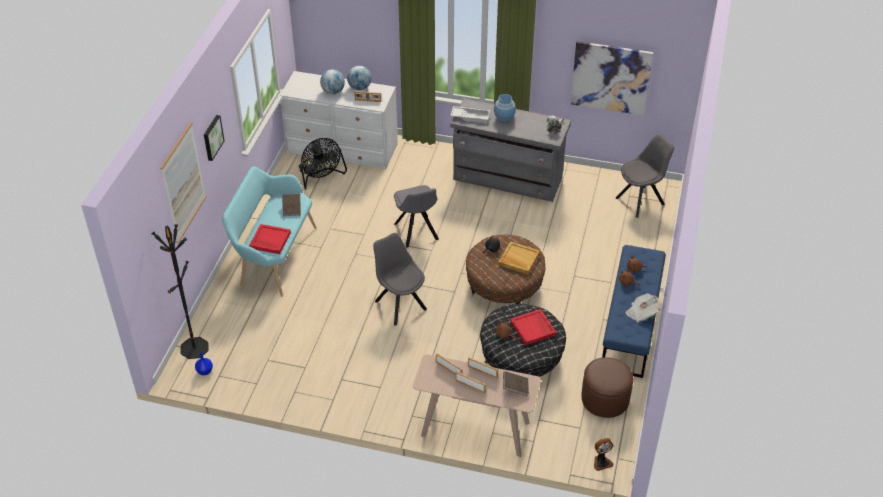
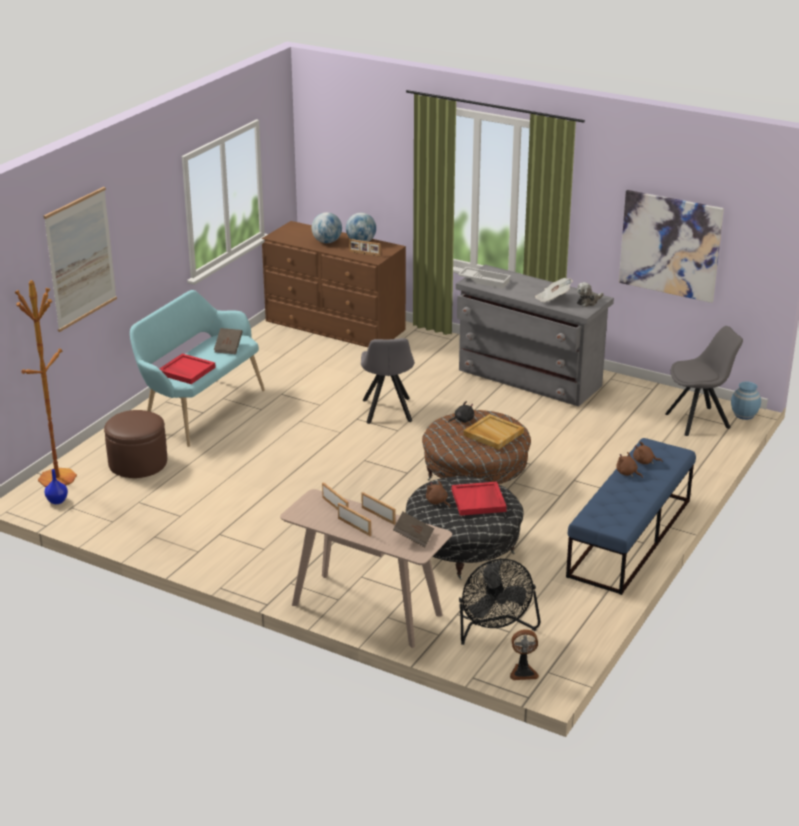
camera: 15 degrees right, 15 degrees down
black clothes rack [152,224,208,359] -> orange clothes rack [15,280,77,487]
picture [204,115,225,161] -> none
white dresser [280,71,398,169] -> brown dresser [262,221,406,347]
black fan [299,138,347,189] -> black fan moved to [459,558,541,645]
grey chair [373,233,427,326] -> none
blue vase [494,94,516,123] -> blue vase moved to [731,381,761,420]
brown ottoman [581,357,634,418] -> brown ottoman moved to [104,410,167,478]
newspaper [626,293,659,323] -> newspaper moved to [535,278,573,303]

